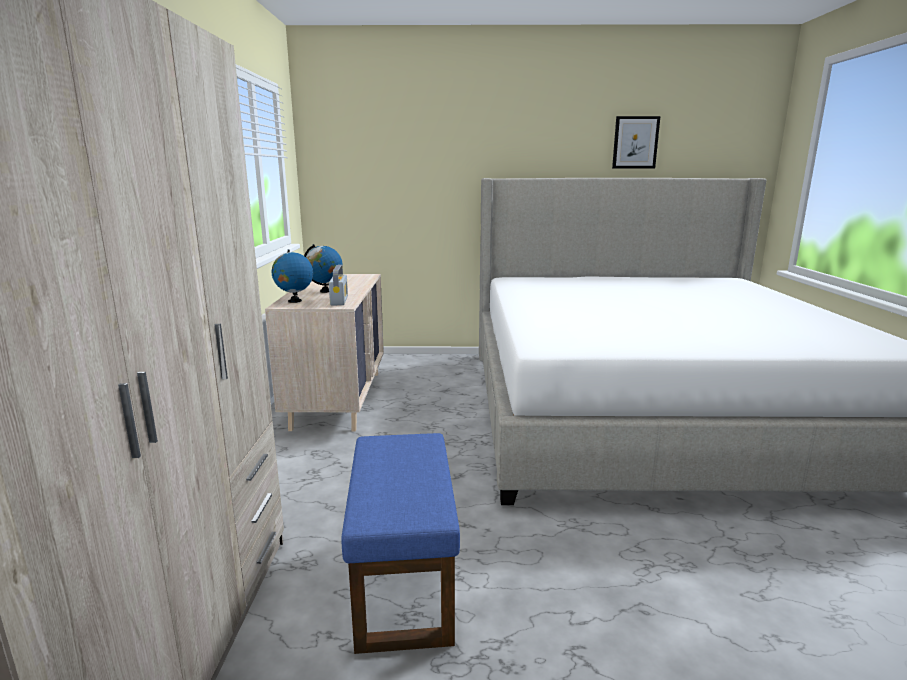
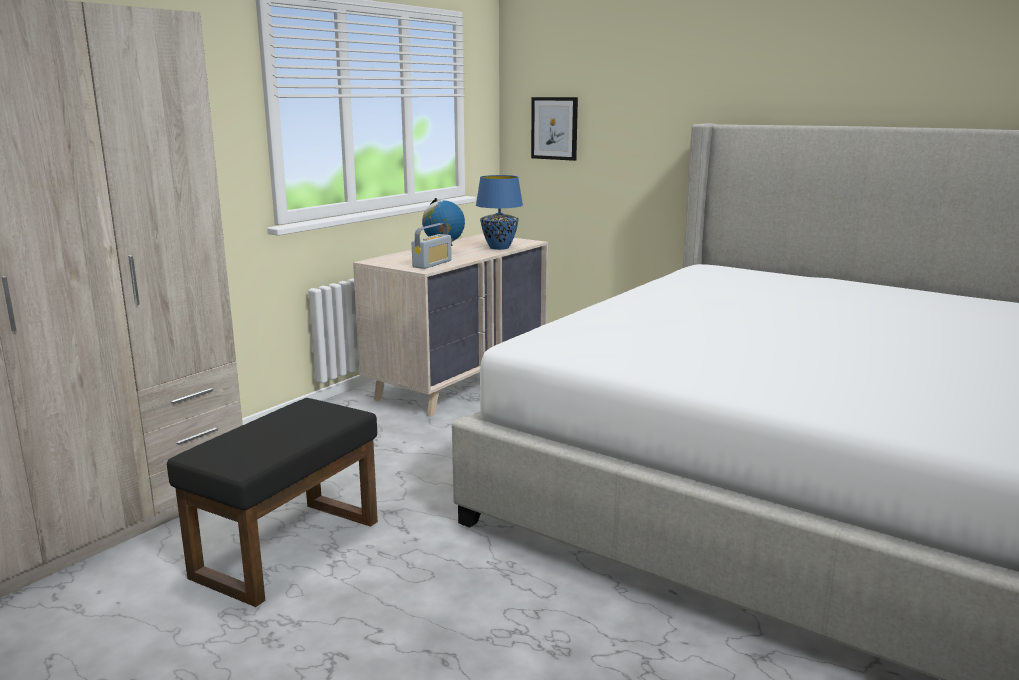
camera: 35 degrees right, 0 degrees up
globe [272,249,313,303] -> none
blue ottoman [341,433,460,654] -> black ottoman [167,398,378,607]
picture [612,116,660,169] -> picture moved to [531,97,578,161]
none -> blue table lamp [476,175,523,250]

